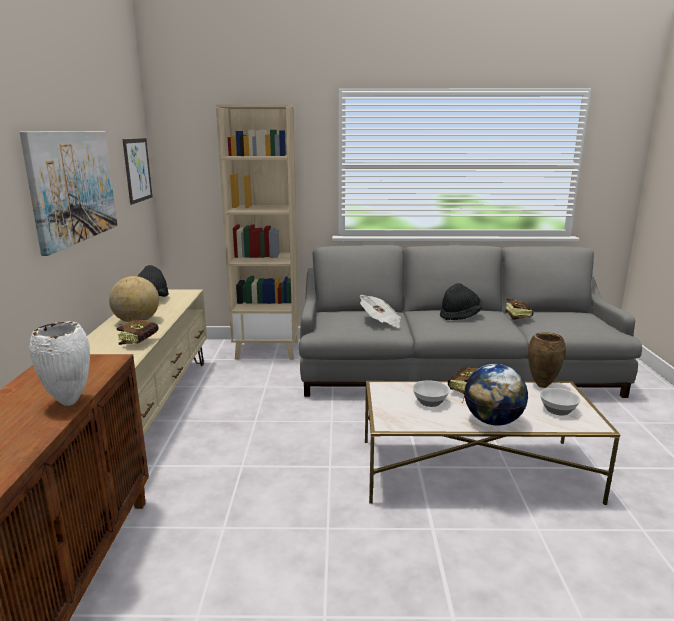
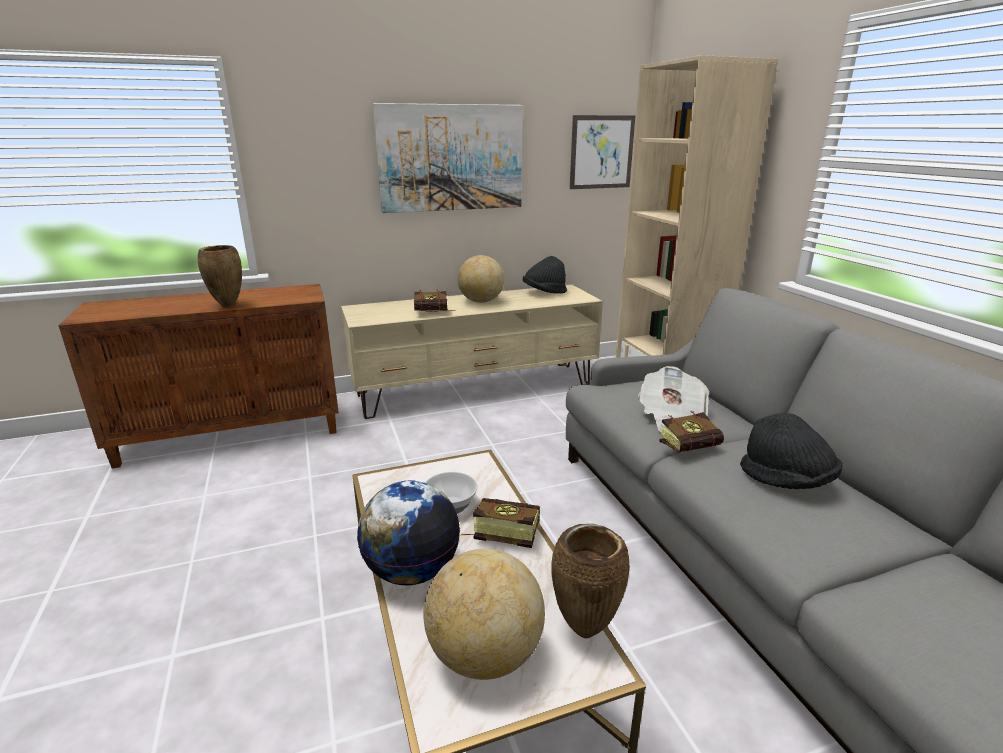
camera: 70 degrees right, 5 degrees up
white vase [29,321,90,406] -> brown vase [198,245,242,307]
book [505,298,534,320] -> book moved to [659,411,724,452]
bowl [540,388,580,416] -> globe [423,549,545,680]

